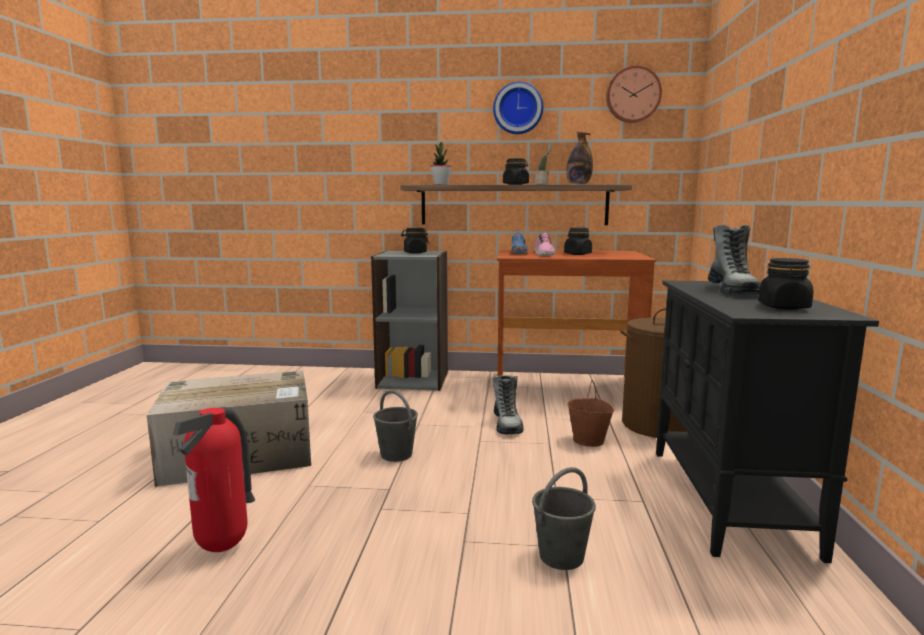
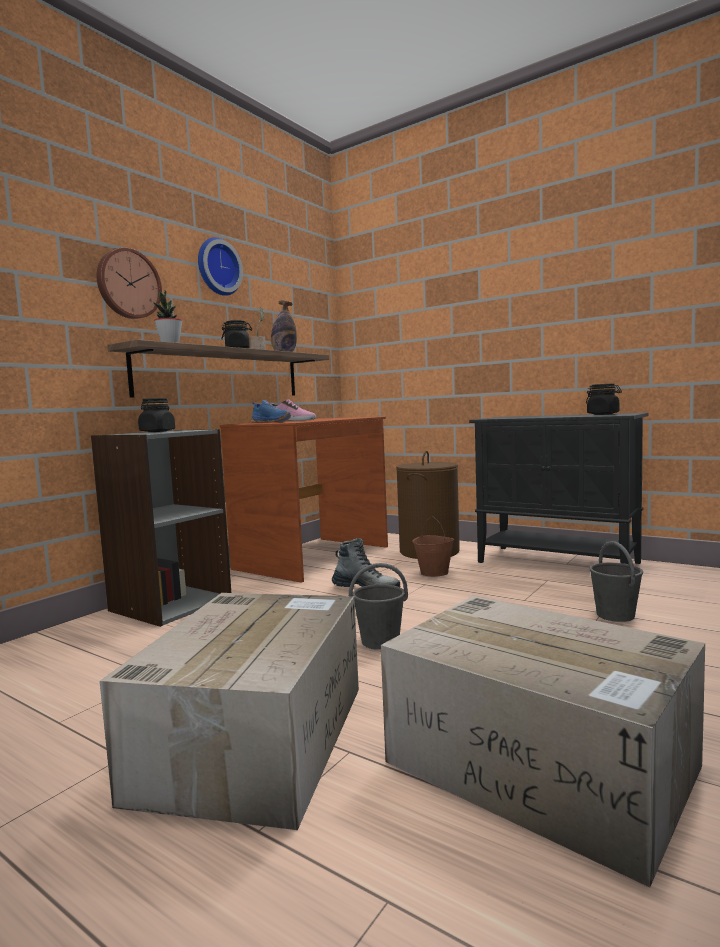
camera: 60 degrees left, 5 degrees down
fire extinguisher [173,407,255,552] -> cardboard box [381,596,705,888]
black jar [564,227,592,255] -> none
wall clock [606,65,662,123] -> wall clock moved to [97,248,162,319]
boot [708,225,760,294] -> none

